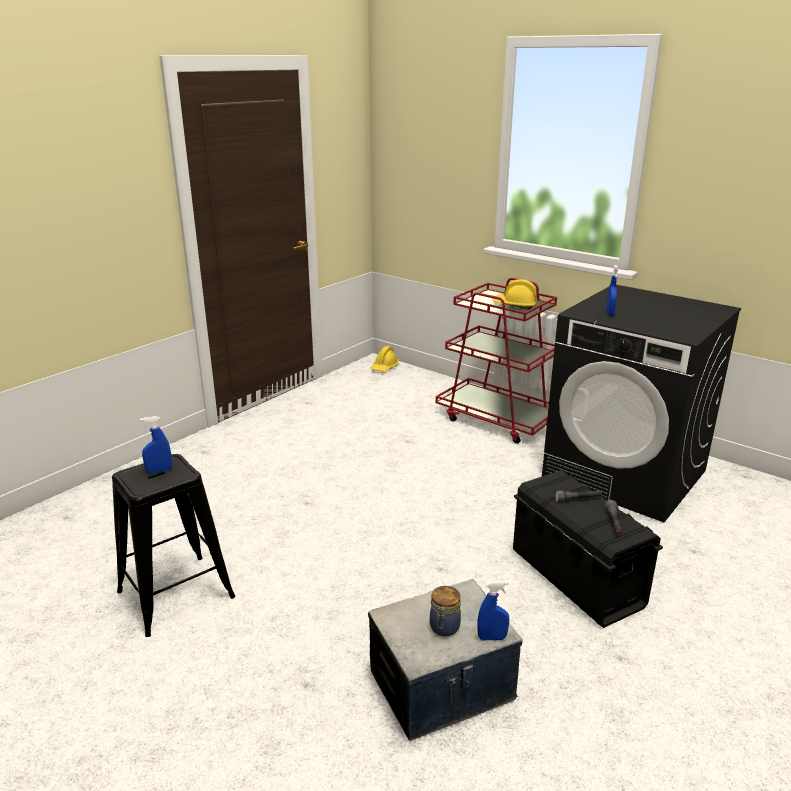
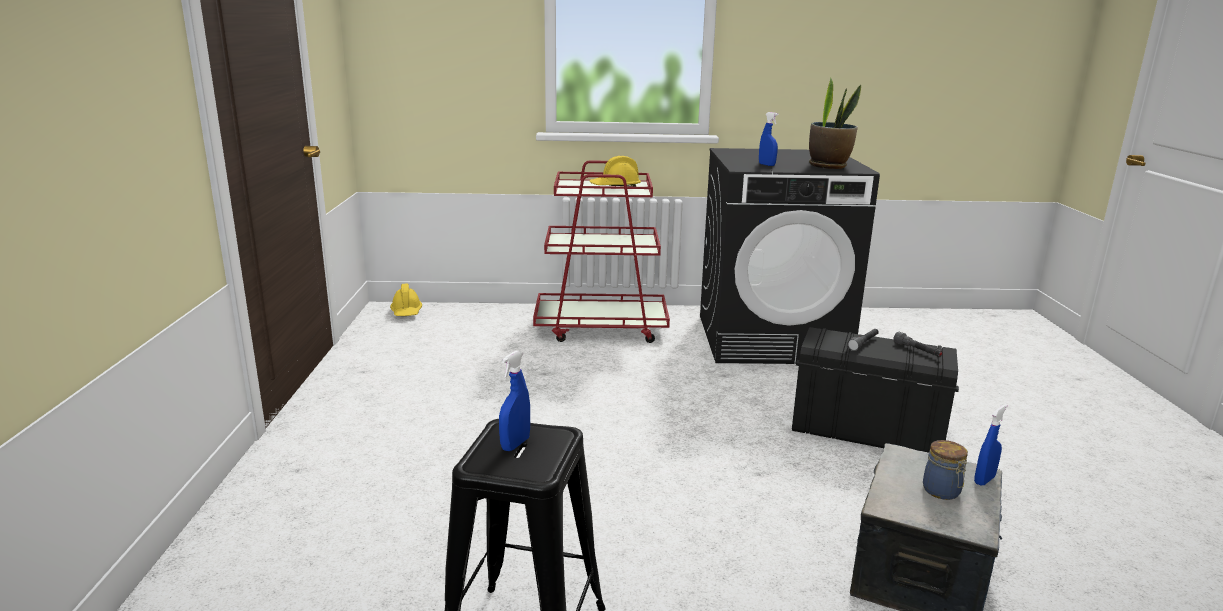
camera: 40 degrees left, 5 degrees down
none -> potted plant [809,77,861,169]

